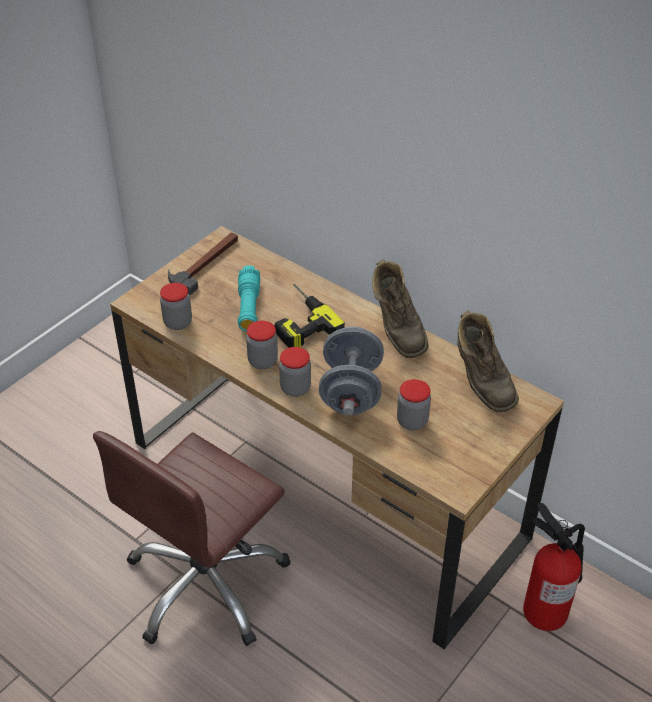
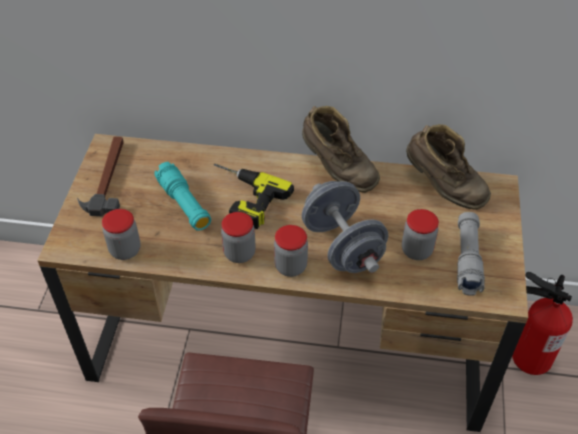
camera: 30 degrees left, 5 degrees up
none -> grey flashlight [457,212,485,296]

